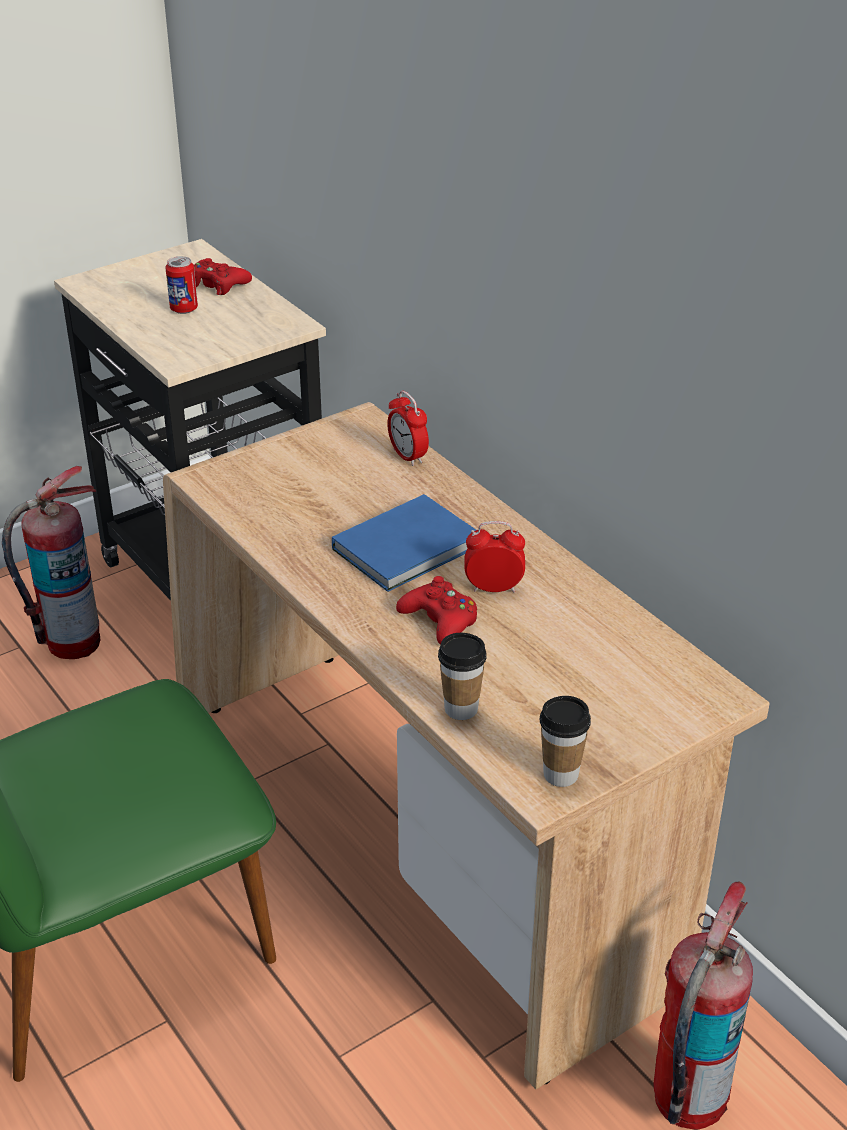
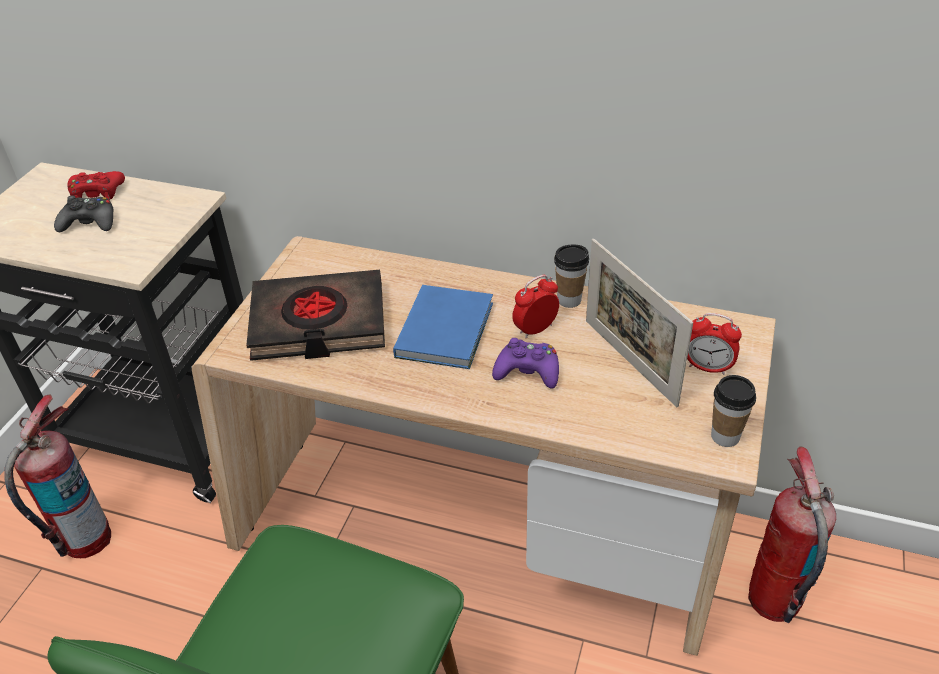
camera: 35 degrees left, 5 degrees up
can [165,256,198,314] -> black game controller [54,195,113,232]
alarm clock [387,391,429,466] -> alarm clock moved to [687,313,742,375]
red game controller [396,576,477,645] -> purple game controller [492,338,559,388]
cup [438,633,487,720] -> cup moved to [554,244,589,308]
none -> black book [246,270,385,361]
none -> picture frame [586,239,693,407]

